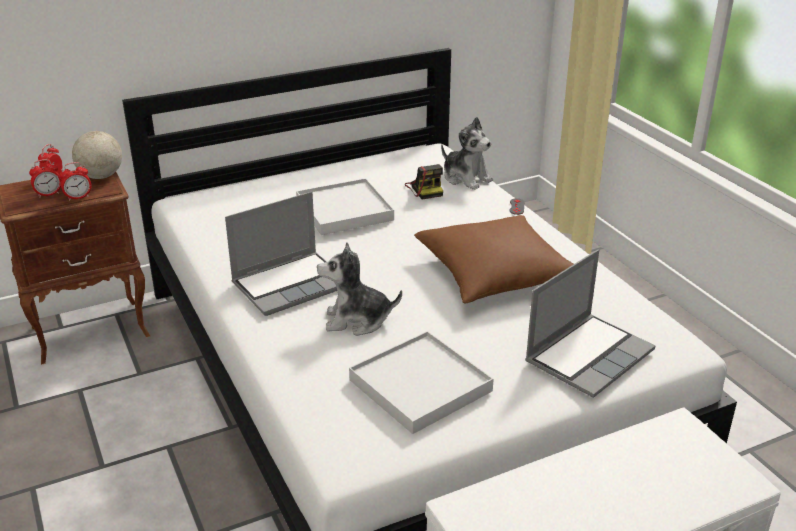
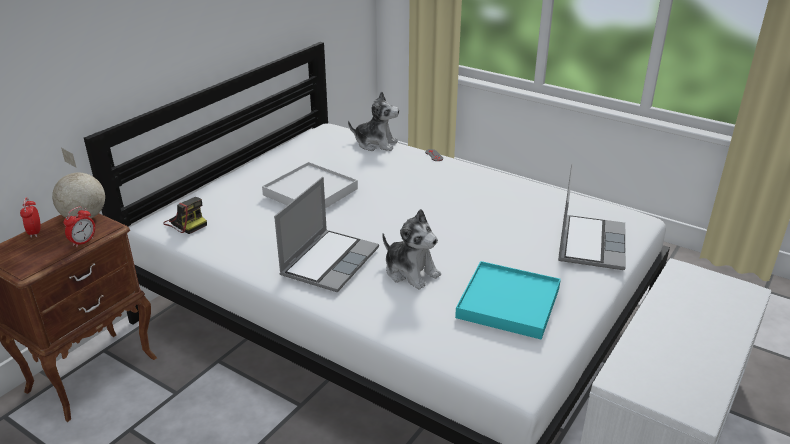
camera: 30 degrees left, 0 degrees up
alarm clock [29,159,61,198] -> none
plush toy [317,243,402,336] -> plush toy turned 105 degrees counterclockwise [382,209,441,290]
white tray [349,331,494,434] -> turquoise tray [455,261,561,340]
camera [405,164,443,199] -> camera moved to [163,197,207,234]
brown pillow [414,215,573,304] -> none

